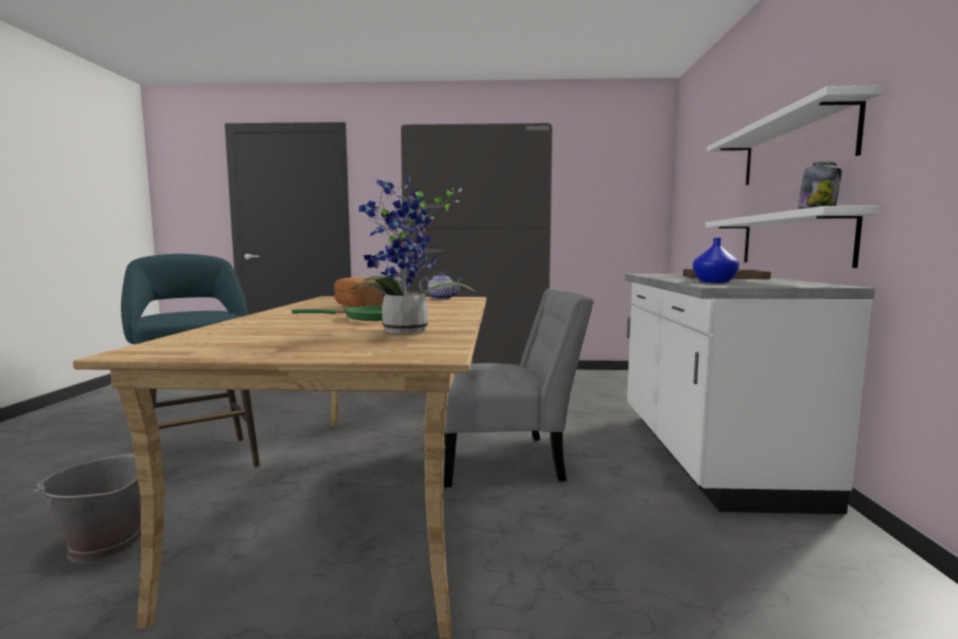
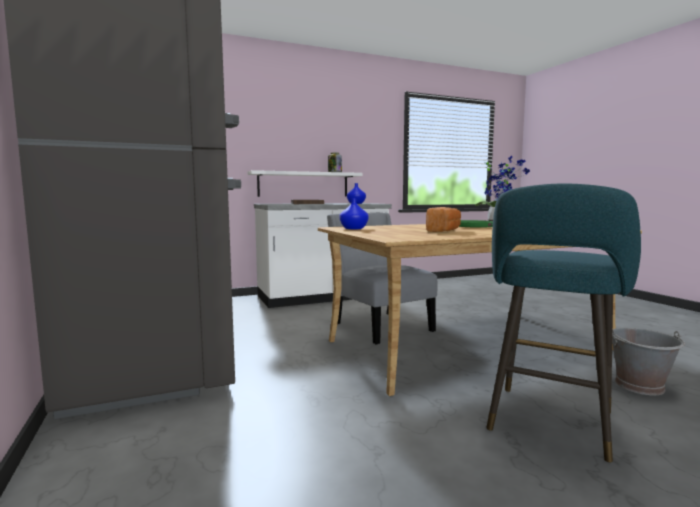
camera: 115 degrees left, 0 degrees up
teapot [419,272,464,300] -> blue vase [339,198,369,229]
white shelf [707,85,884,185] -> none

